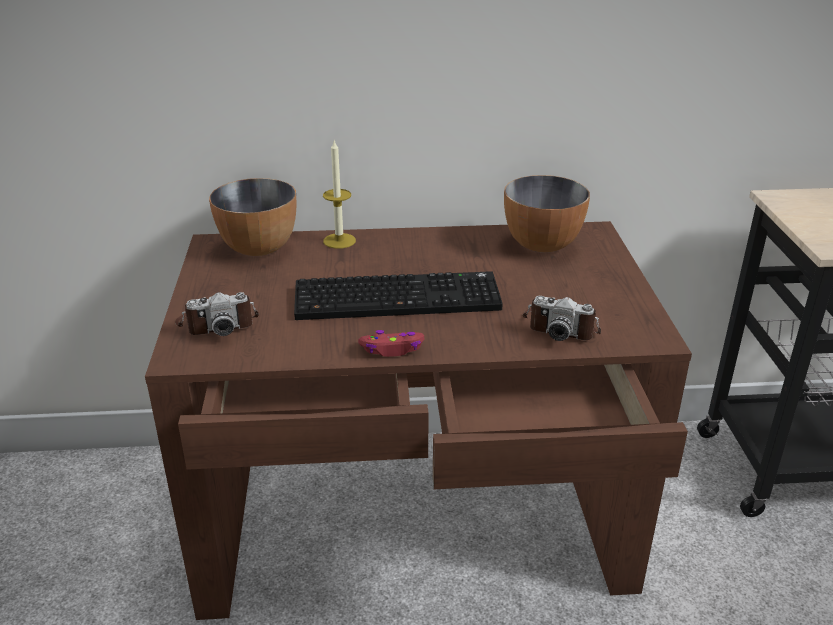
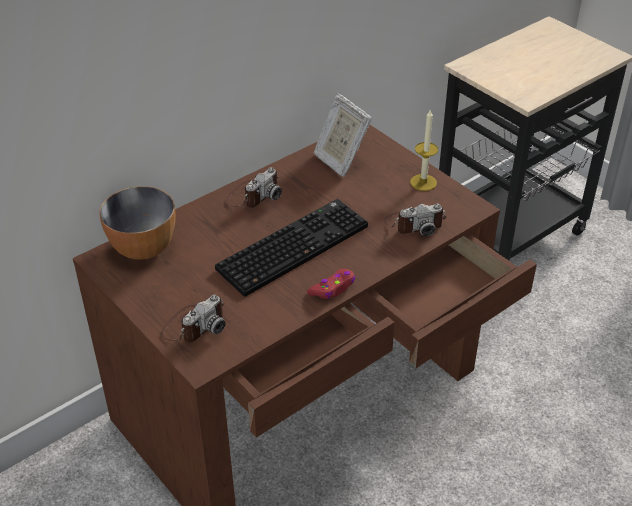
camera: 35 degrees left, 10 degrees up
candle [323,141,356,249] -> candle moved to [410,110,438,191]
bowl [504,175,590,252] -> picture frame [313,93,372,177]
none -> camera [226,168,282,208]

